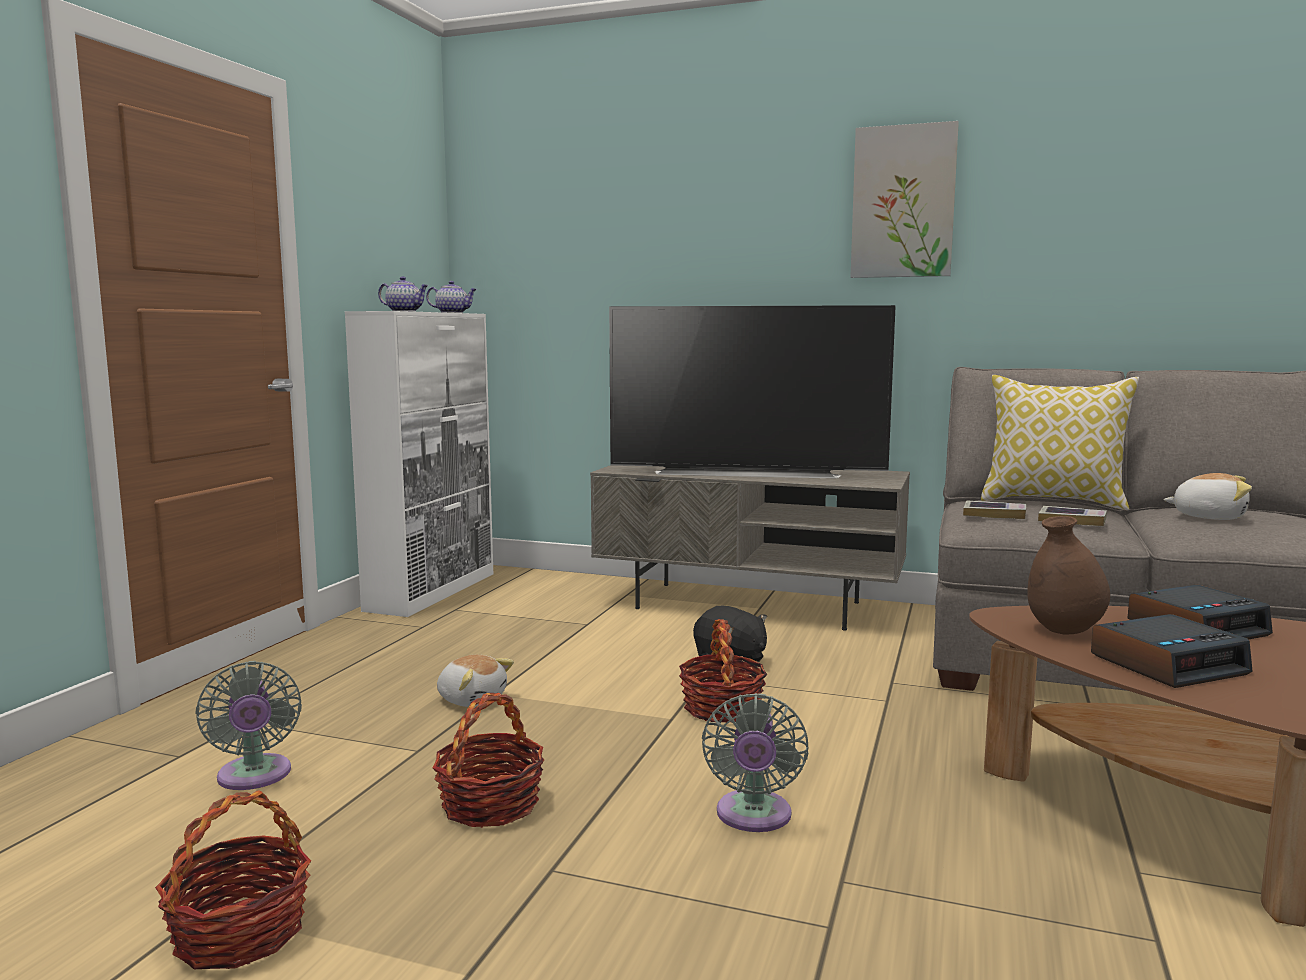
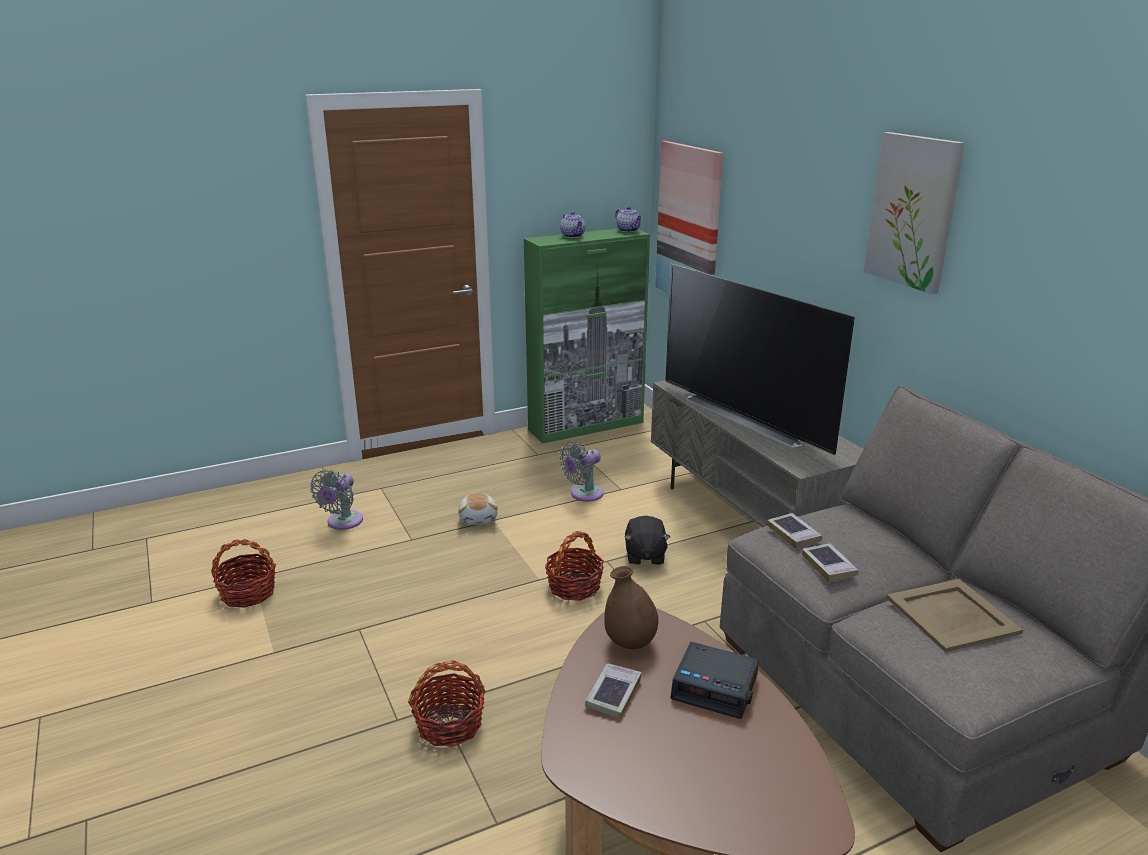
camera: 45 degrees right, 15 degrees up
white cabinet [345,311,493,617] -> green cabinet [524,228,650,444]
basket [433,693,544,828] -> basket moved to [408,660,486,747]
grey fan [702,693,809,832] -> grey fan moved to [560,441,604,502]
pillow [981,375,1139,510] -> none
alarm clock [1091,614,1253,688] -> book [585,663,642,719]
plush toy [1163,473,1252,520] -> beige tray [886,579,1023,652]
none -> picture [655,141,723,294]

